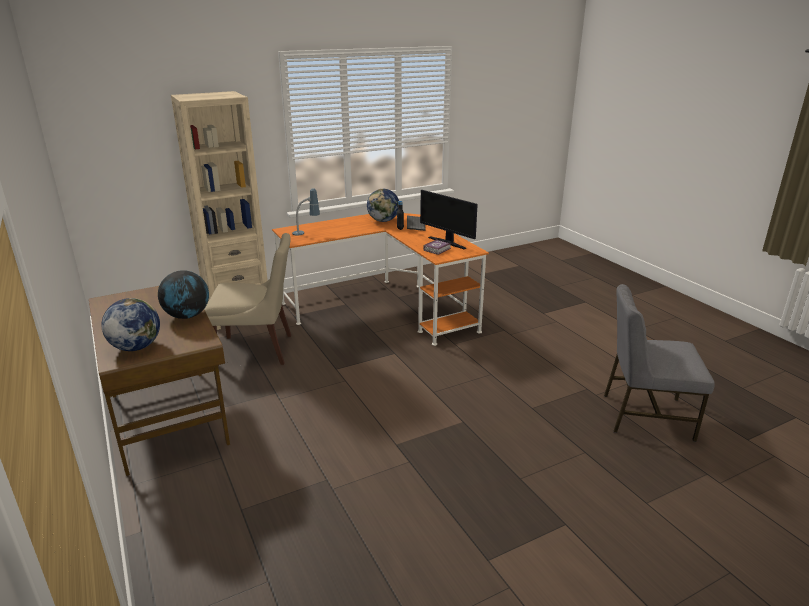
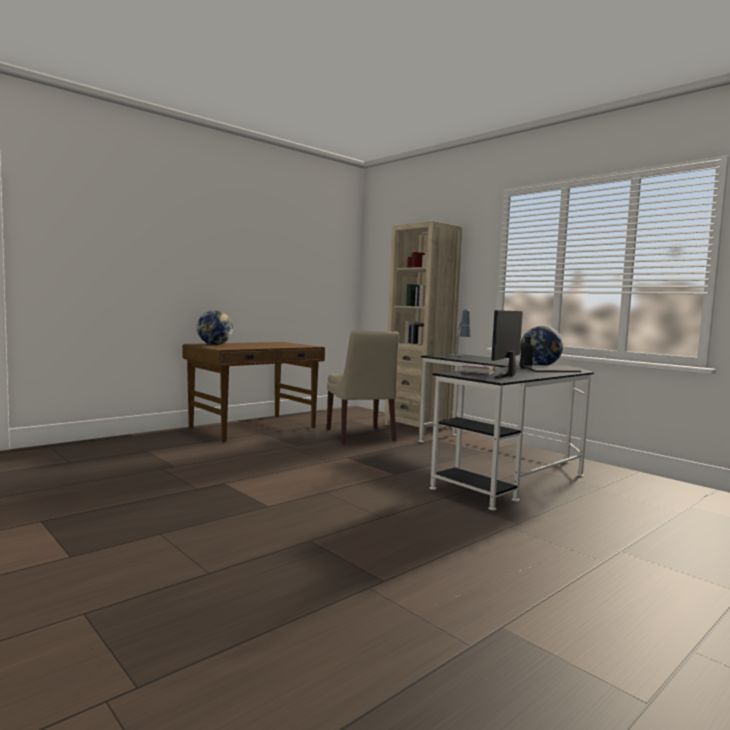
camera: 75 degrees right, 20 degrees down
globe [158,270,209,319] -> none
orange desk [272,213,489,346] -> black desk [419,354,594,510]
grey chair [604,284,715,442] -> none

